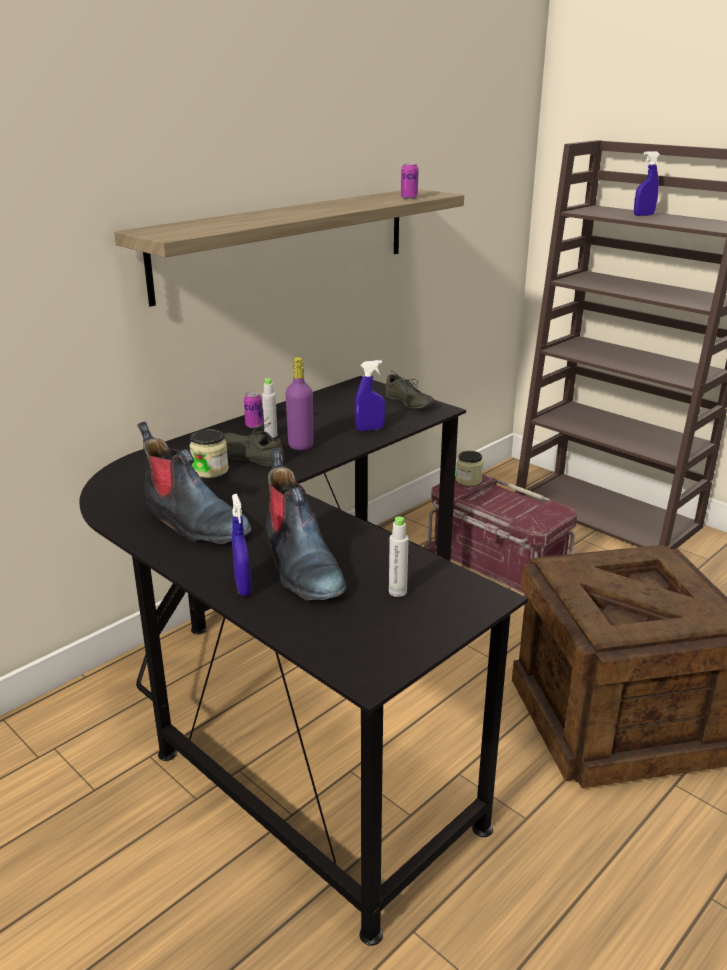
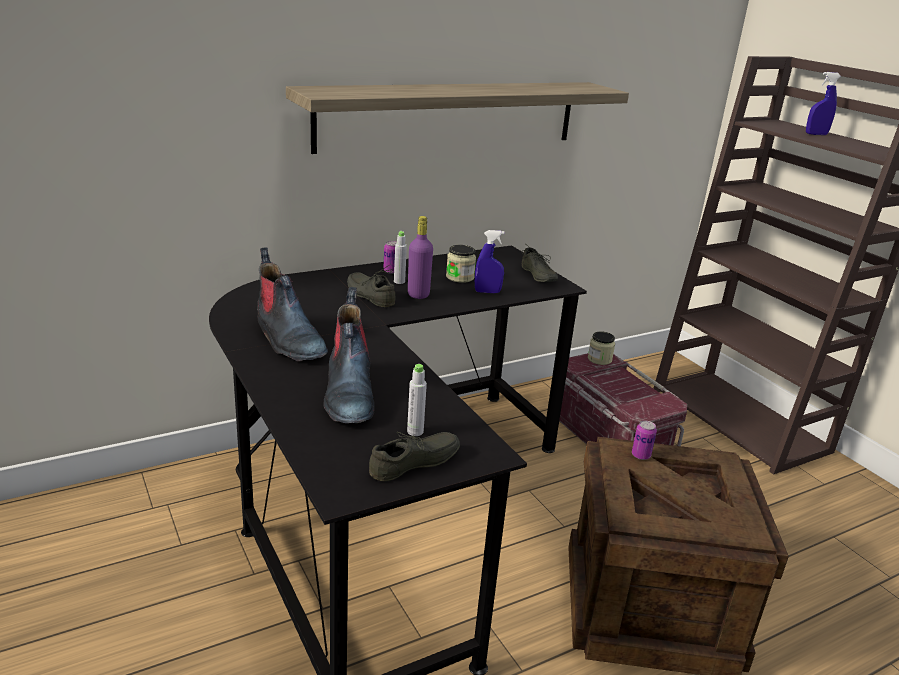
camera: 15 degrees right, 0 degrees up
jar [189,429,229,478] -> jar moved to [446,245,476,283]
blue spray bottle [232,494,252,596] -> none
can [401,163,419,199] -> can moved to [632,421,657,460]
none -> grey shoe [369,432,460,481]

